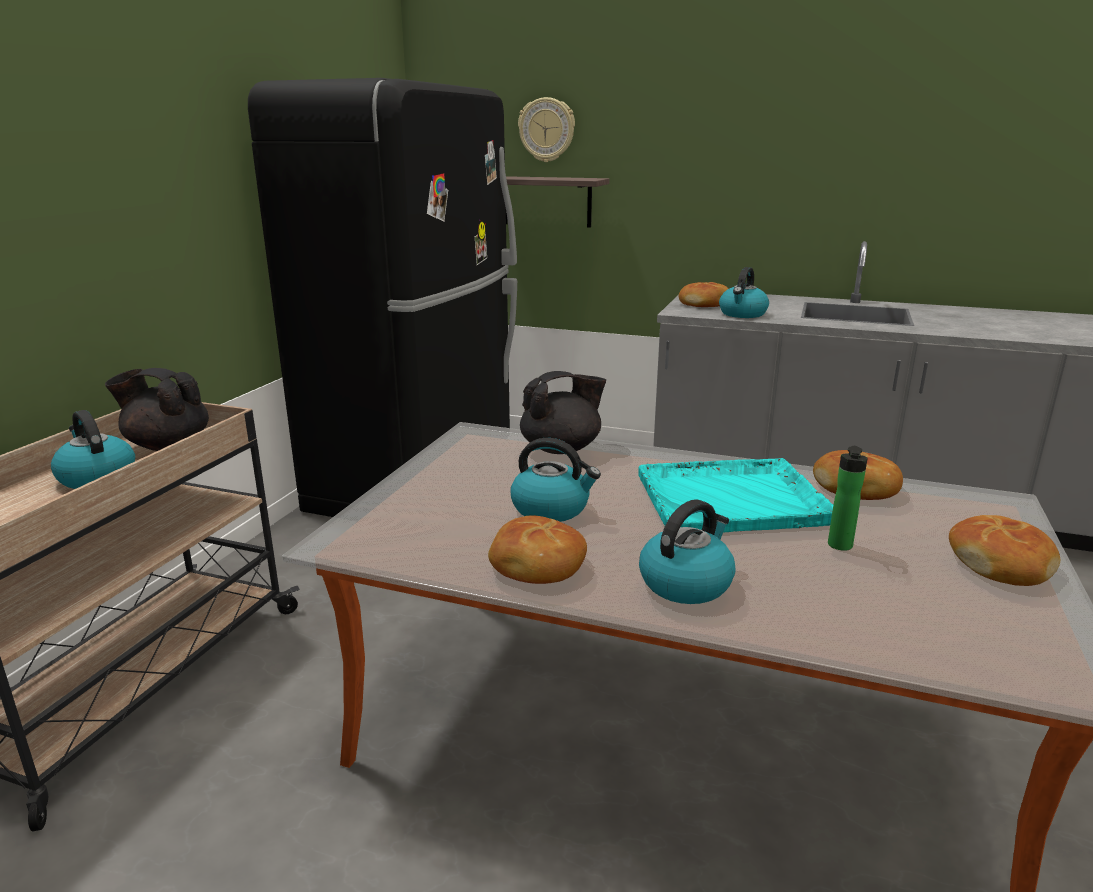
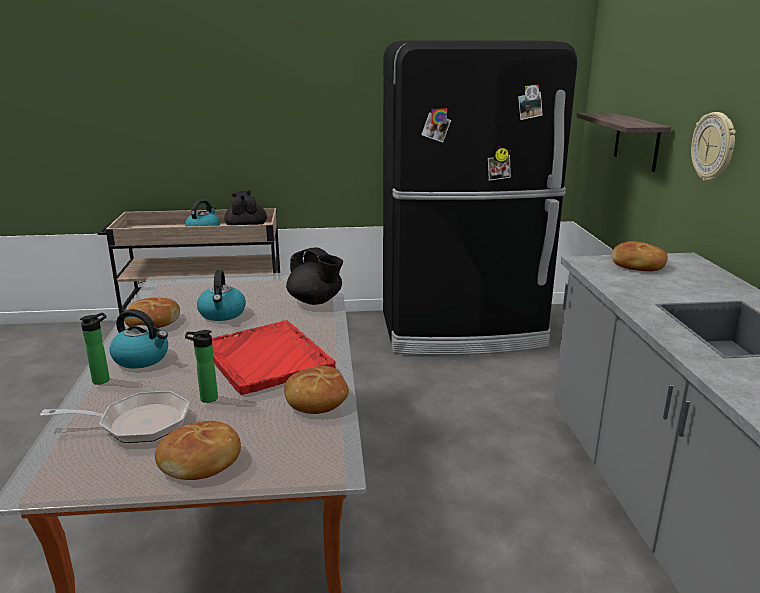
camera: 65 degrees right, 0 degrees up
wall clock [518,97,575,162] -> wall clock moved to [691,112,736,181]
turquoise tray [638,458,833,532] -> red tray [212,320,336,395]
kettle [719,267,769,318] -> none
none -> frying pan [40,391,189,443]
none -> bottle [80,313,110,385]

